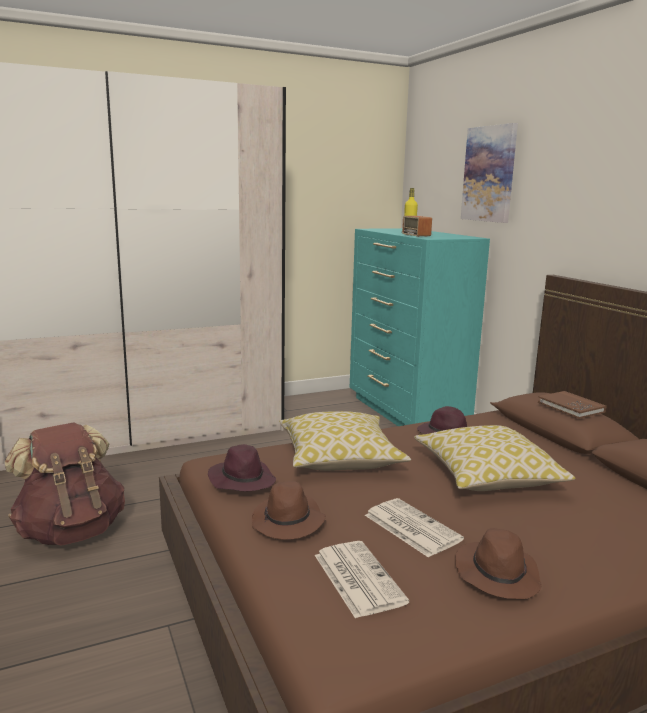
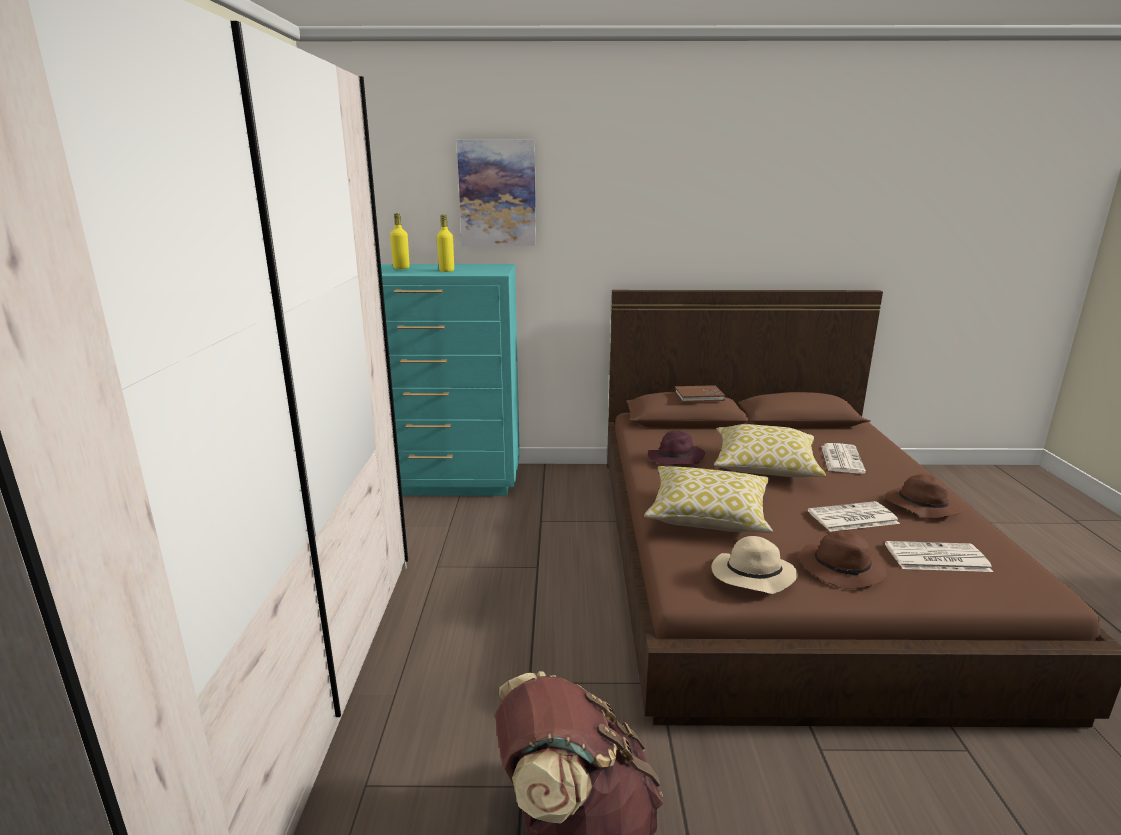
camera: 65 degrees left, 5 degrees up
purple hat [208,444,276,491] -> beige hat [712,536,798,594]
radio [402,216,432,237] -> yellow bottle [437,215,454,272]
none -> newspaper [821,443,866,474]

